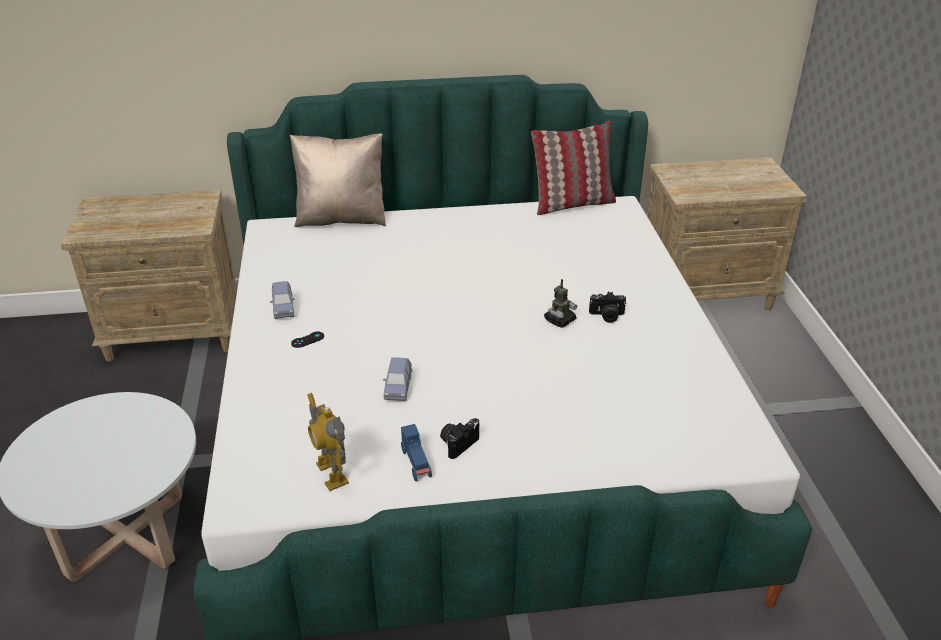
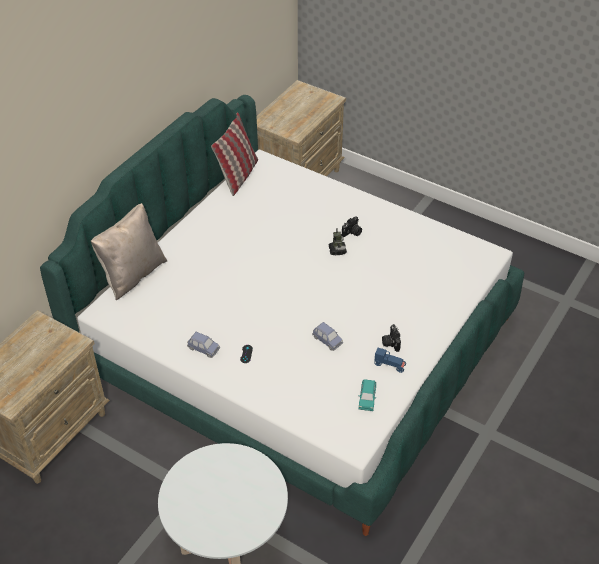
camera: 50 degrees left, 10 degrees up
toy robot [307,393,349,491] -> turquoise toy car [358,379,376,411]

